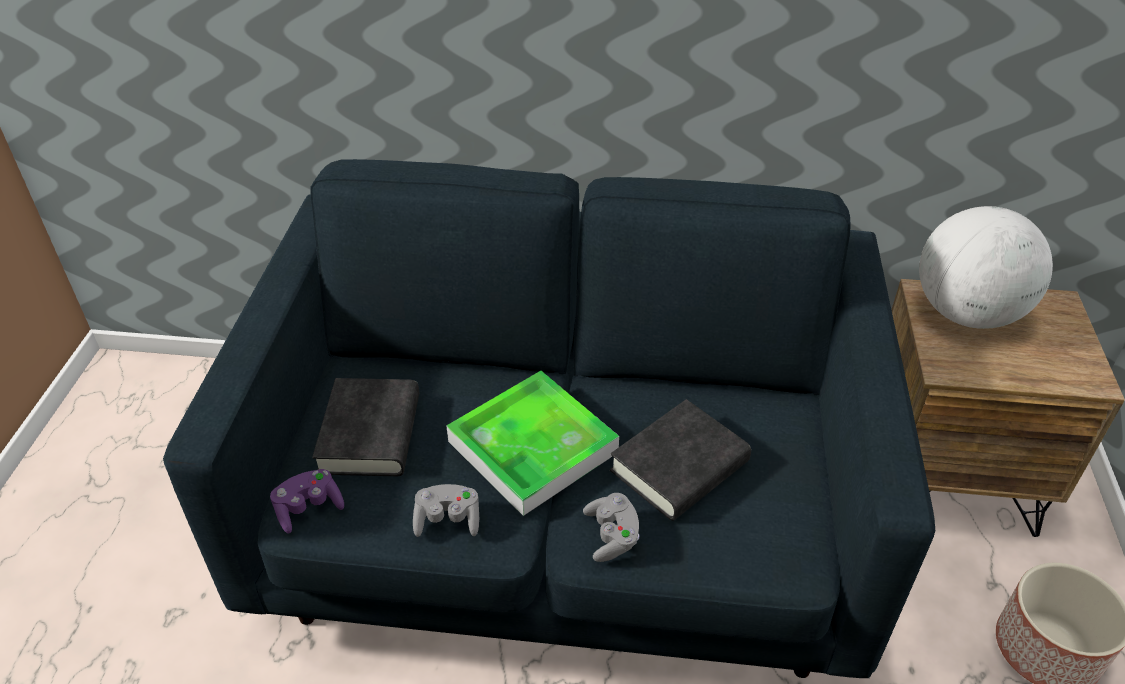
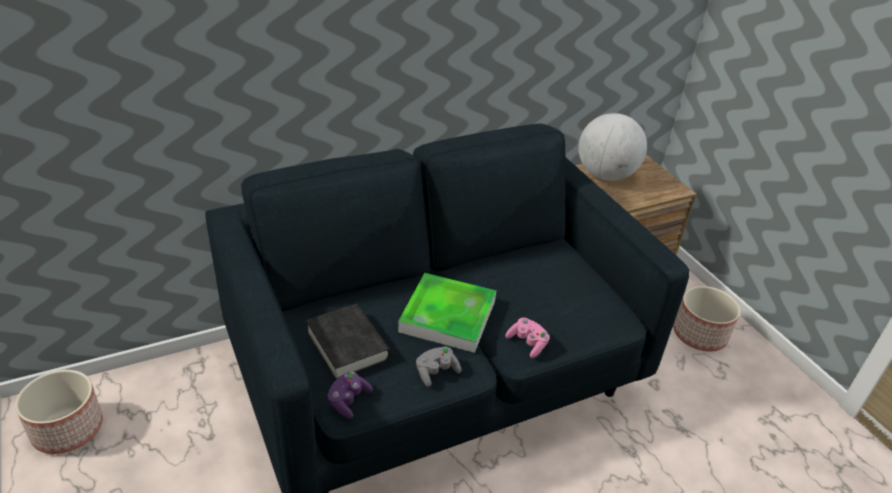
camera: 35 degrees left, 5 degrees down
grey game controller [583,493,639,562] -> pink game controller [505,318,550,358]
black book [610,399,751,521] -> none
none -> planter [15,370,103,454]

